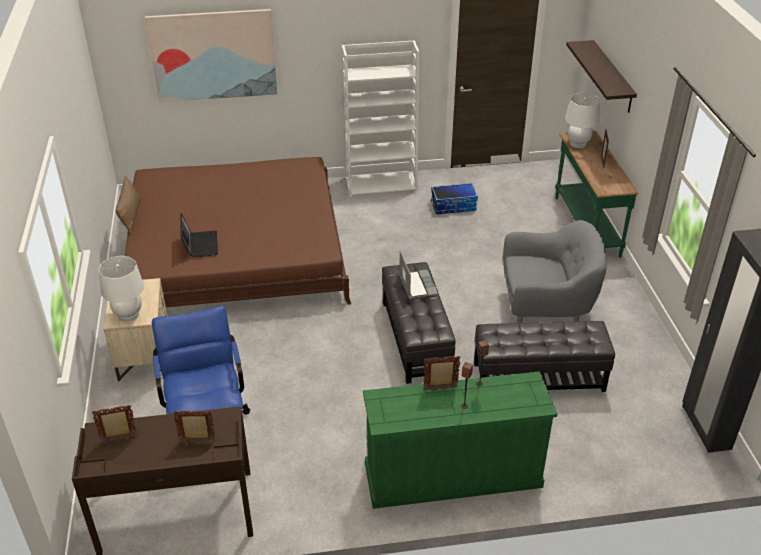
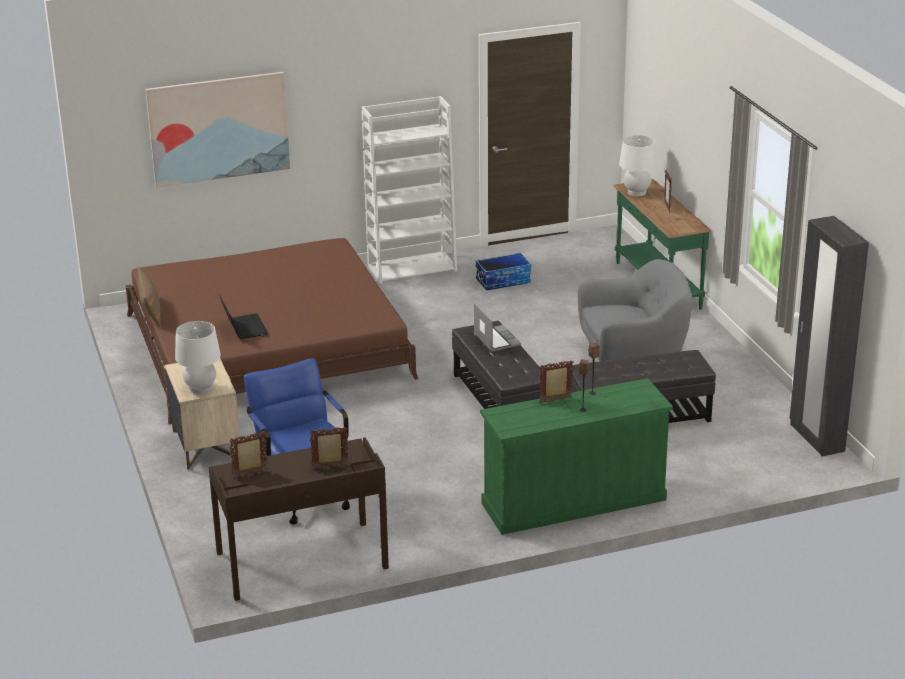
camera: 10 degrees left, 10 degrees down
shelf [566,40,637,113] -> none

